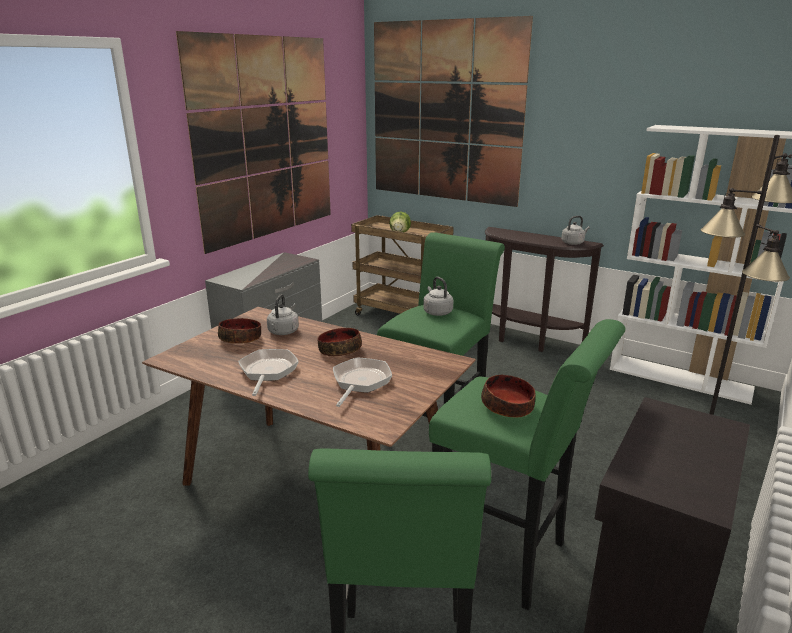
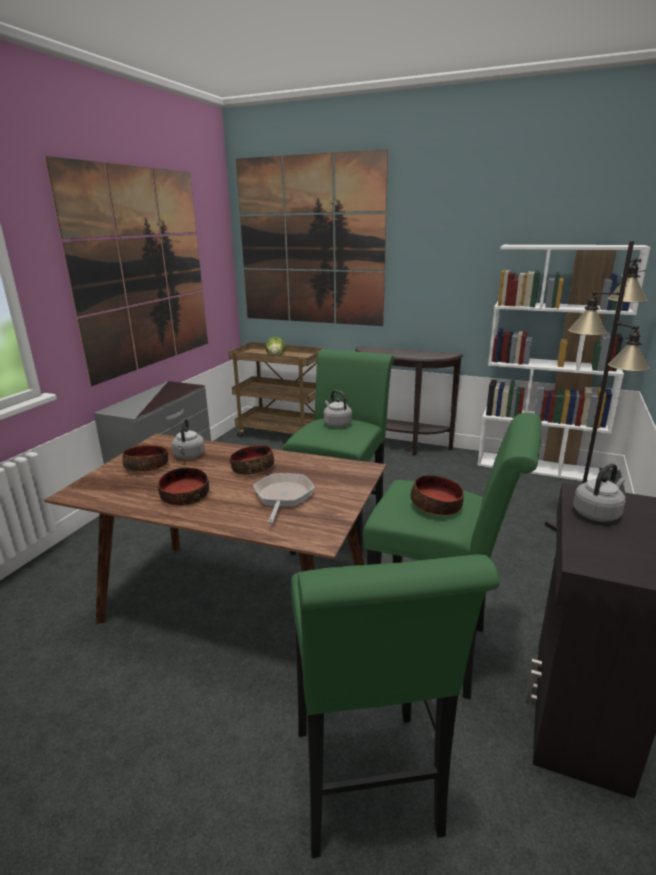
camera: 10 degrees left, 0 degrees up
frying pan [238,349,299,396] -> bowl [158,467,209,506]
grey kettle [561,216,590,245] -> grey kettle moved to [573,463,626,522]

